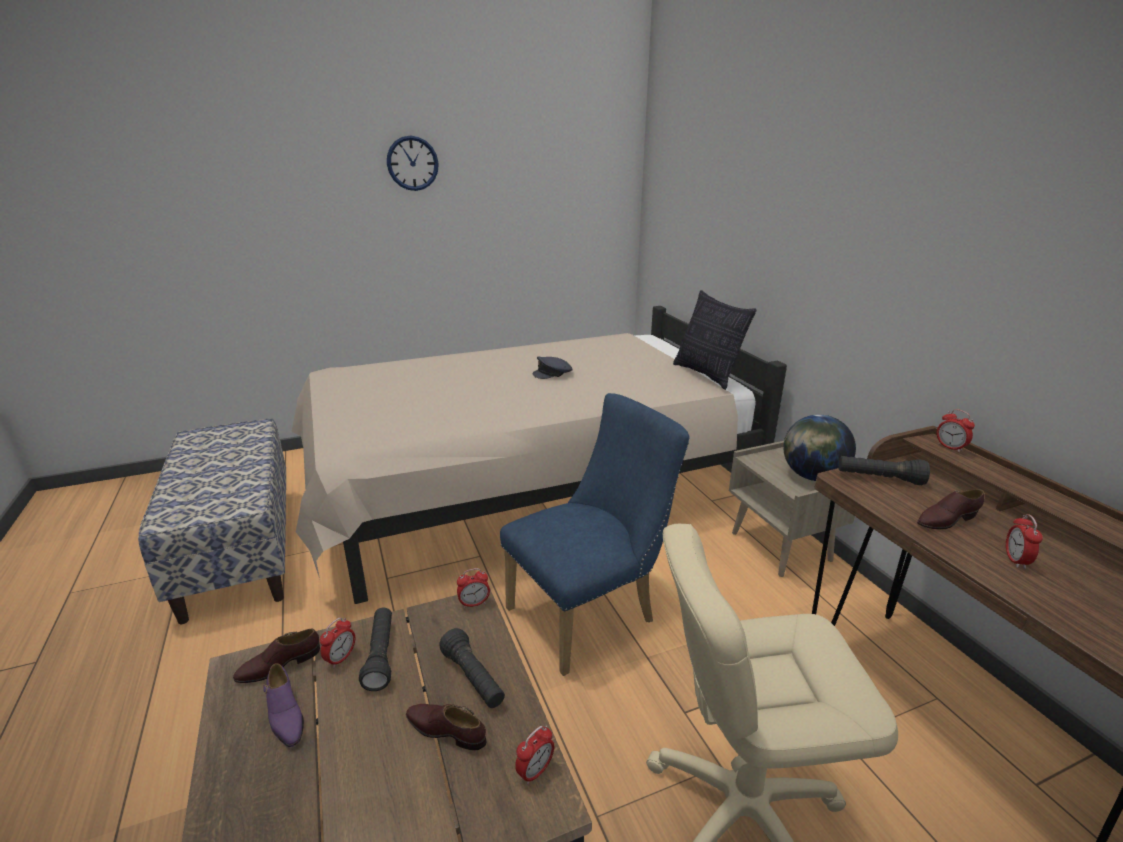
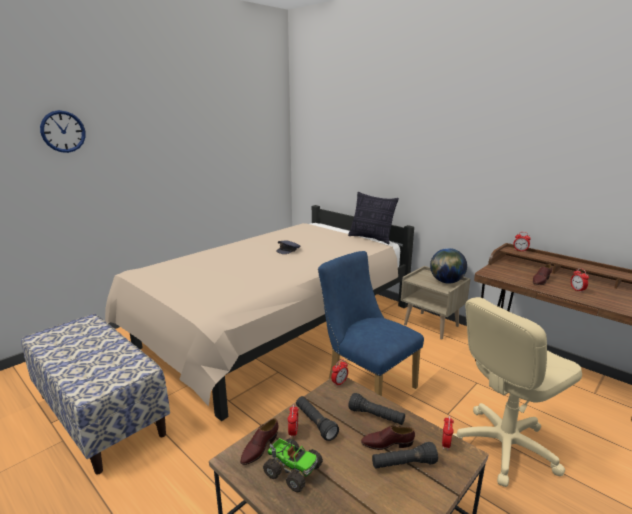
camera: 25 degrees left, 5 degrees down
purple shoe [263,663,304,747] -> toy truck [263,438,323,492]
wall clock [387,135,439,191] -> wall clock moved to [40,110,86,153]
blue chair [500,393,690,676] -> blue chair turned 75 degrees counterclockwise [318,251,424,396]
black flashlight [838,456,930,485] -> black flashlight moved to [372,442,438,469]

